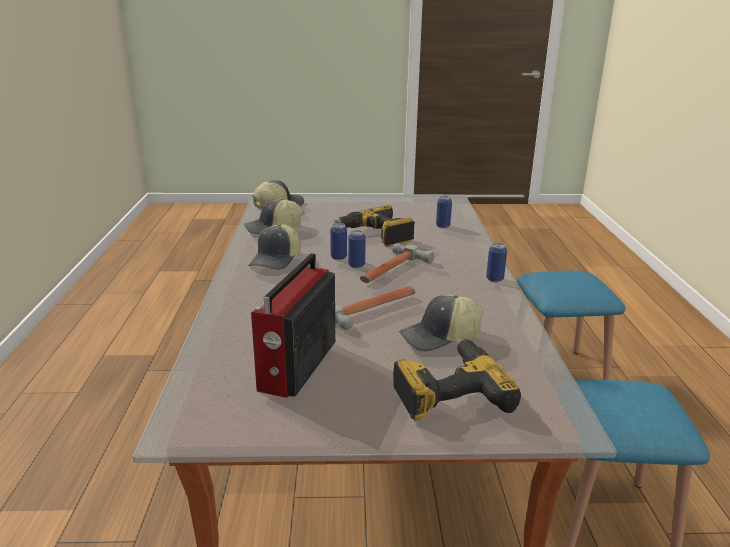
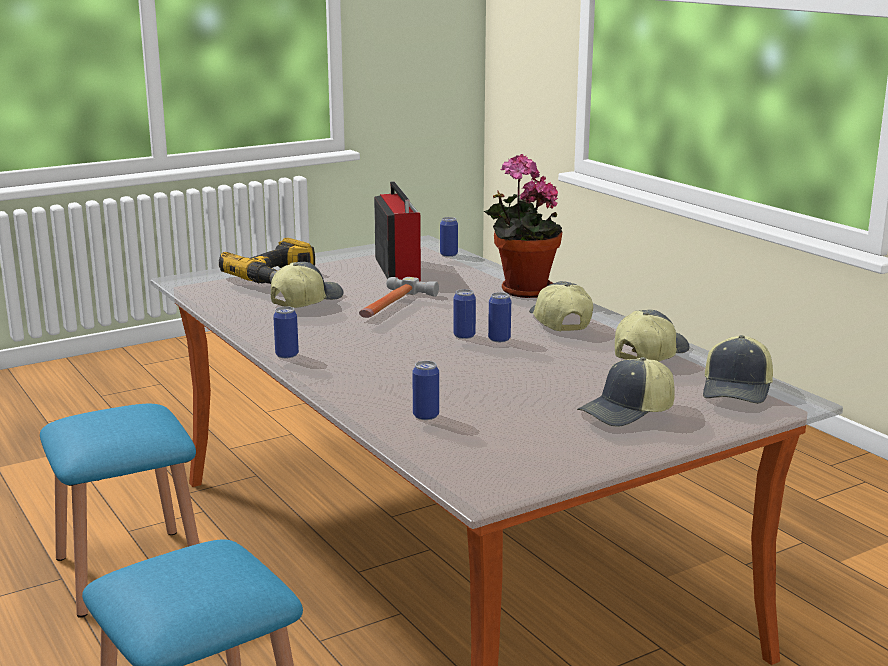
camera: 150 degrees right, 5 degrees down
power drill [334,205,415,247] -> none
hammer [360,243,434,283] -> none
none -> can [440,217,458,257]
none -> potted plant [484,154,563,298]
none -> cap [577,357,675,427]

